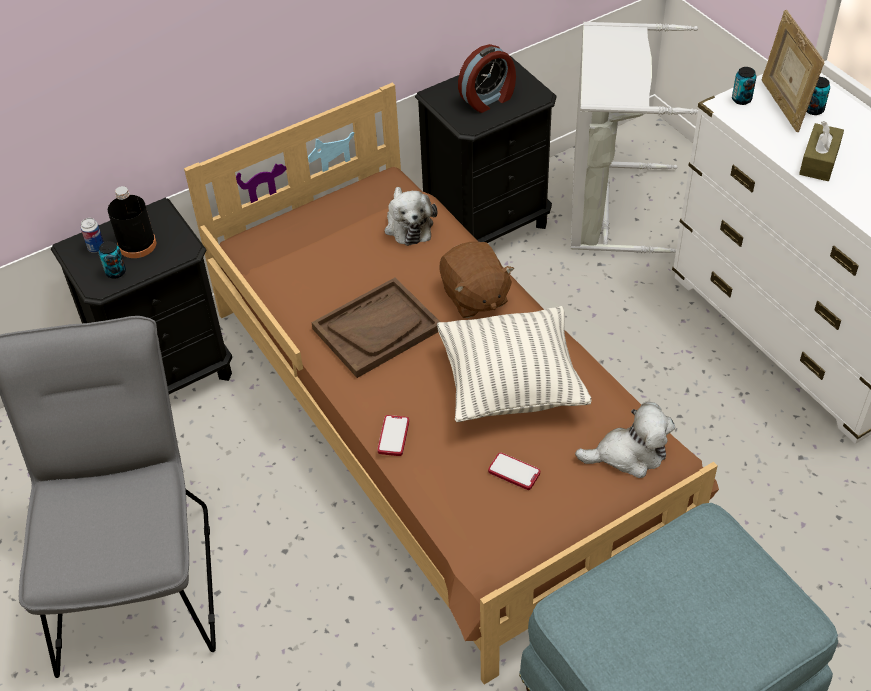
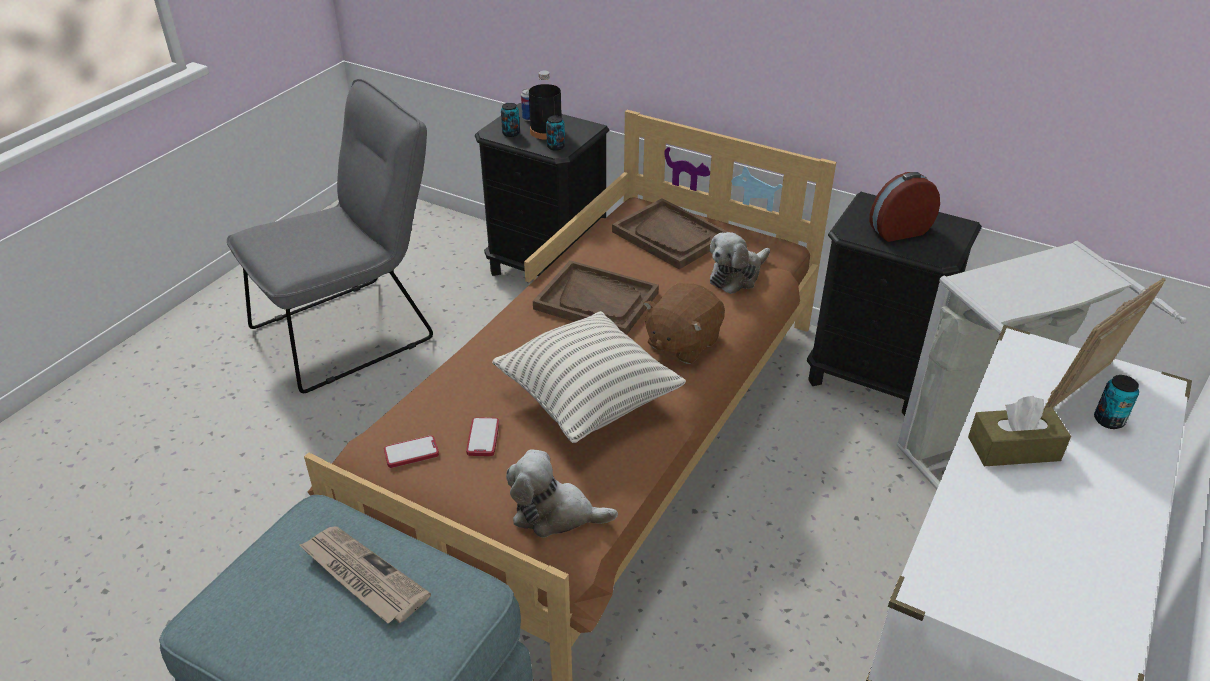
camera: 60 degrees right, 10 degrees down
phone [377,415,409,456] -> phone moved to [384,435,439,468]
alarm clock [458,44,516,113] -> alarm clock turned 135 degrees clockwise [869,172,940,242]
plush toy [575,402,675,478] -> plush toy turned 135 degrees clockwise [506,449,618,538]
can [732,67,756,105] -> can moved to [546,116,565,151]
none -> newspaper [299,526,431,623]
none -> brown tray [612,198,727,269]

